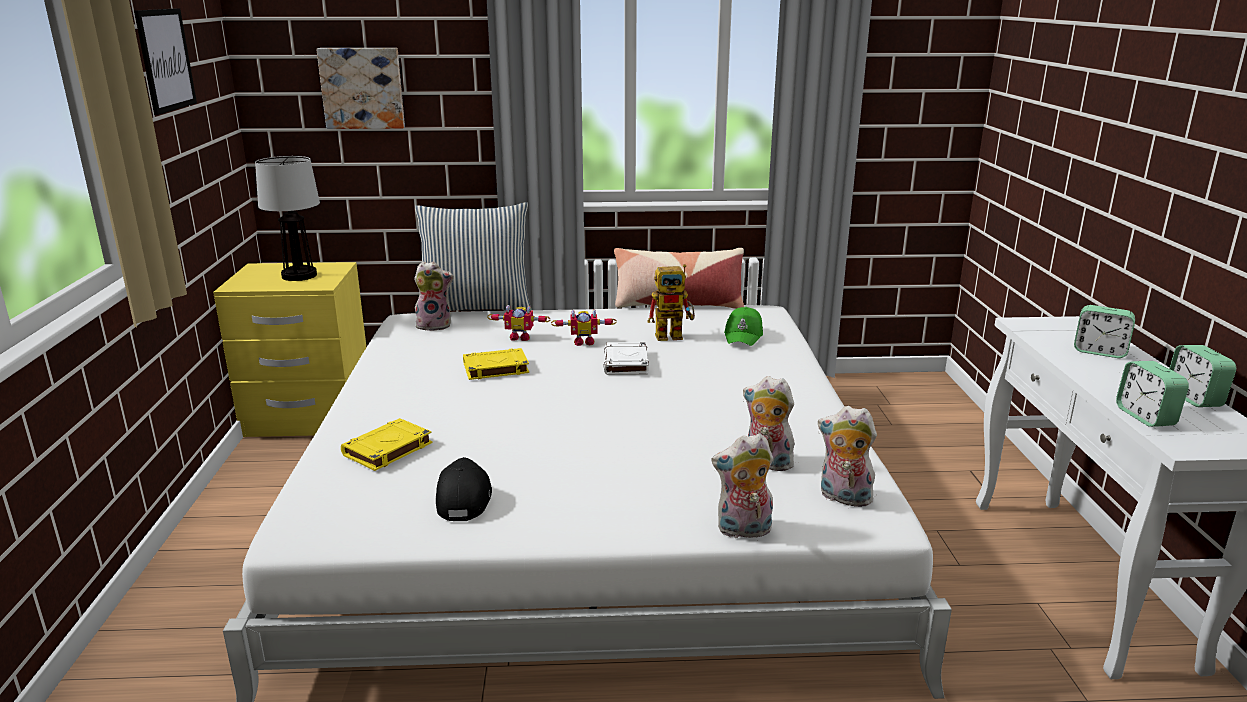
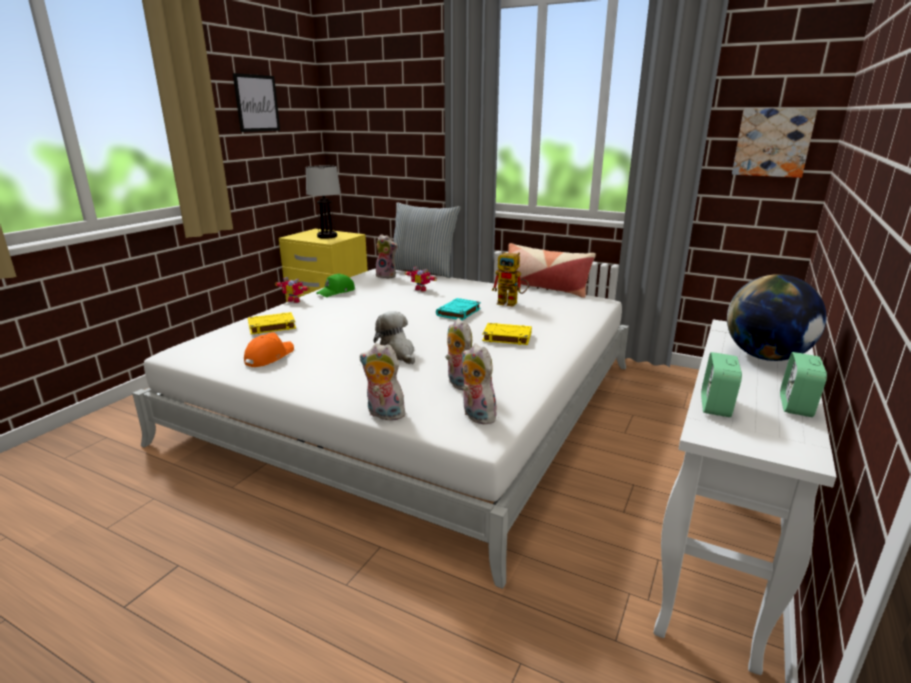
camera: 30 degrees right, 0 degrees up
picture [316,48,405,129] -> picture moved to [732,108,817,178]
black cap [436,457,492,521] -> orange cap [244,332,294,367]
yellow book [463,348,529,380] -> yellow book moved to [482,323,532,345]
toy robot [551,309,617,346] -> toy robot moved to [275,277,310,303]
white book [604,342,648,375] -> turquoise book [436,298,481,320]
green cap [724,307,763,346] -> green cap moved to [316,273,355,297]
alarm clock [1074,305,1135,358] -> globe [727,274,826,361]
none -> plush toy [374,311,415,364]

